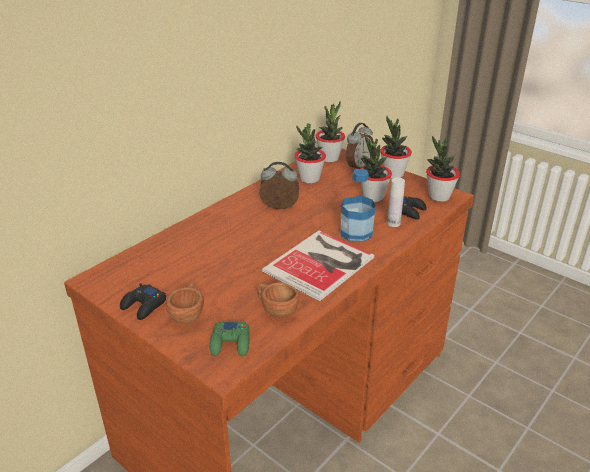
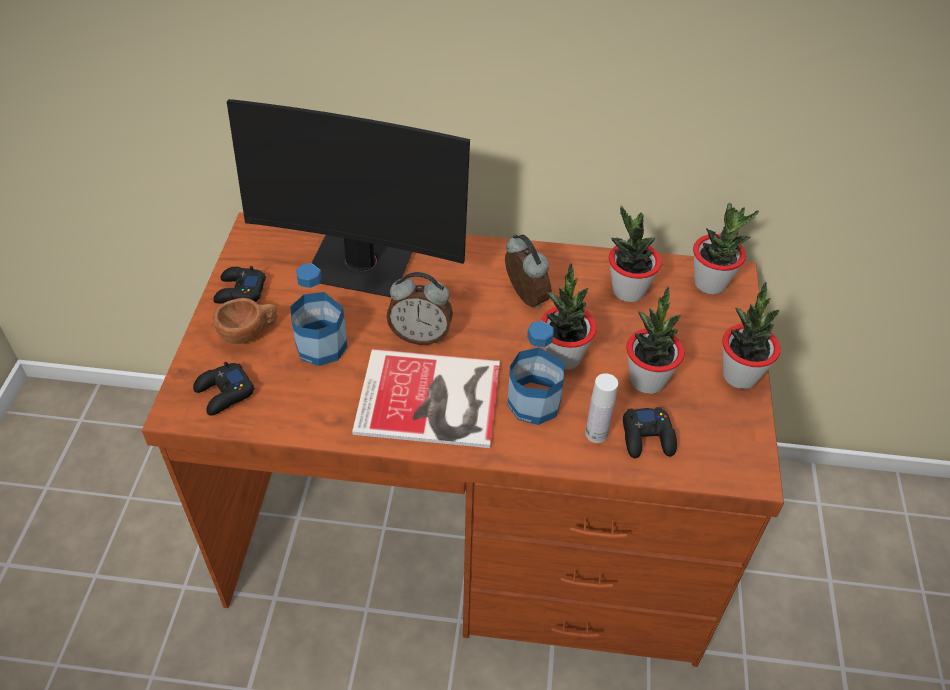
camera: 55 degrees right, 15 degrees up
green game controller [210,321,250,356] -> black game controller [193,362,255,416]
brown cup [257,282,300,318] -> none
alarm clock [346,123,374,171] -> alarm clock moved to [386,272,453,345]
potted plant [426,136,460,202] -> potted plant moved to [541,263,597,370]
none -> monitor [227,99,470,297]
none -> bottle [290,263,348,366]

